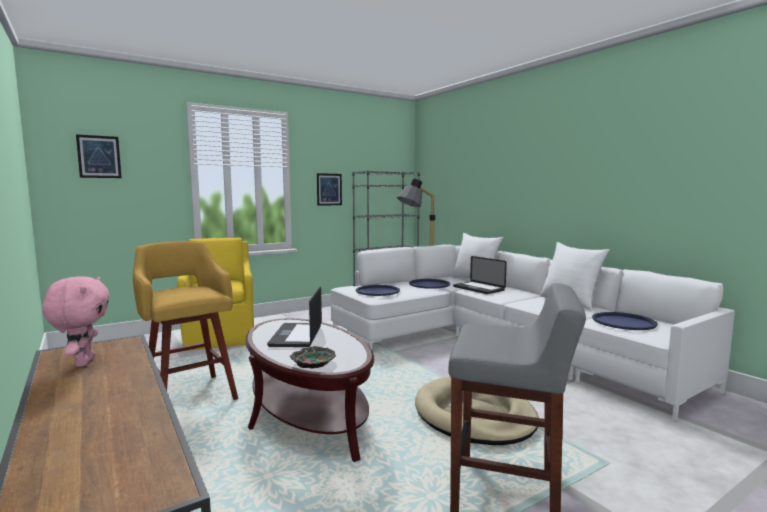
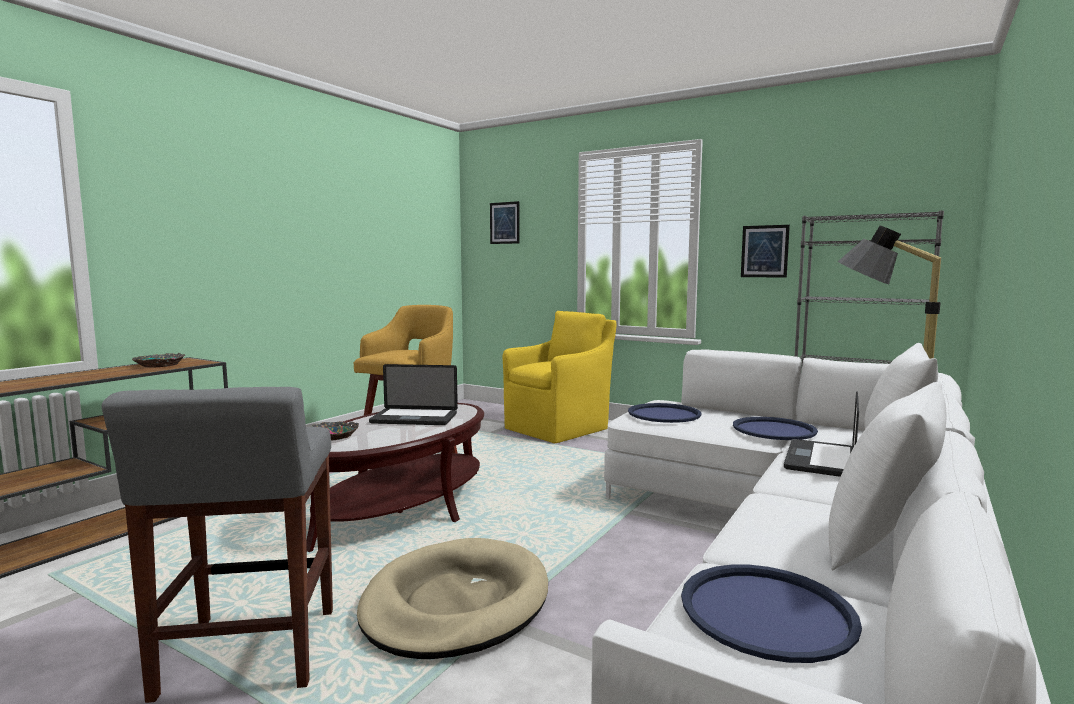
camera: 65 degrees right, 0 degrees up
pink plush toy [42,276,110,367] -> bowl [132,353,185,367]
laptop [267,287,322,347] -> laptop turned 150 degrees counterclockwise [369,364,458,425]

